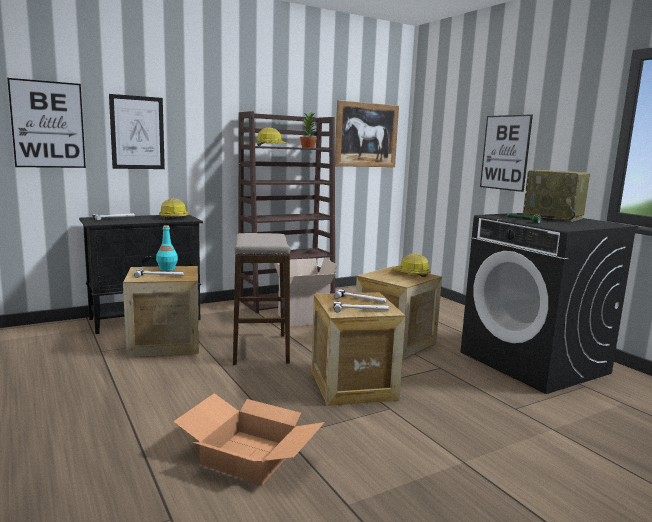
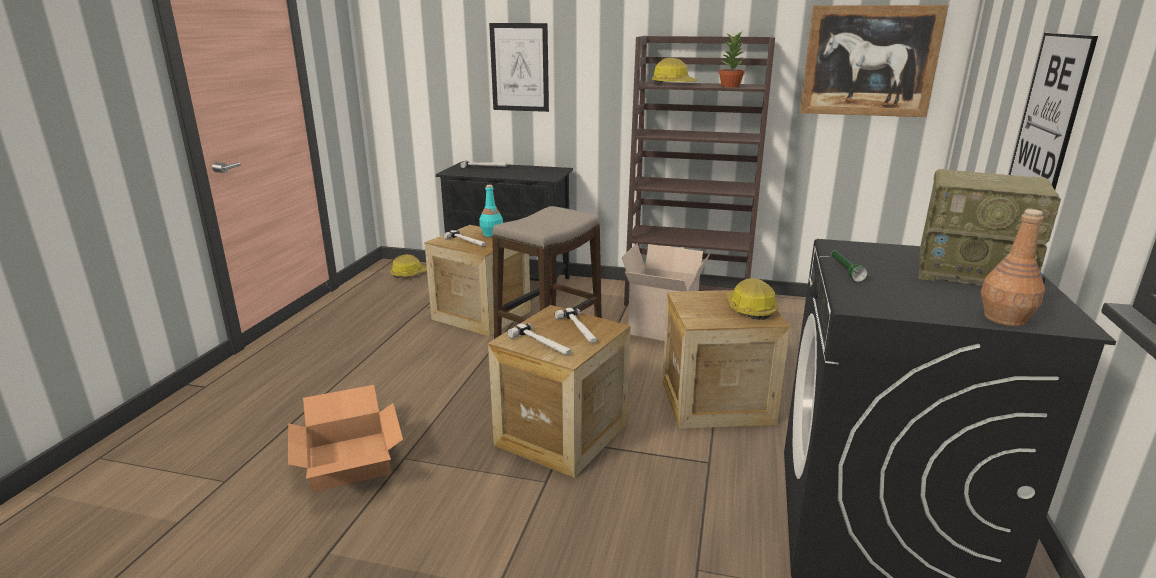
camera: 45 degrees right, 10 degrees up
picture [7,78,86,168] -> none
hard hat [159,198,190,220] -> hard hat moved to [390,254,427,278]
radio [523,170,590,222] -> radio turned 60 degrees counterclockwise [919,169,1061,286]
none -> brown bottle [981,209,1045,326]

